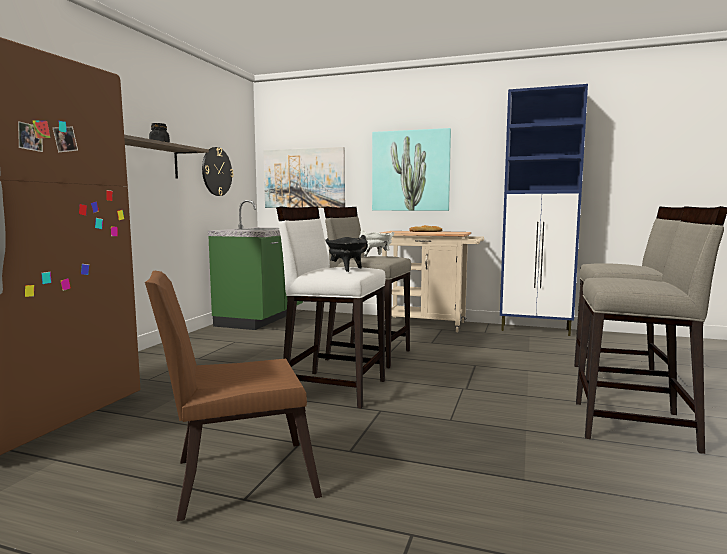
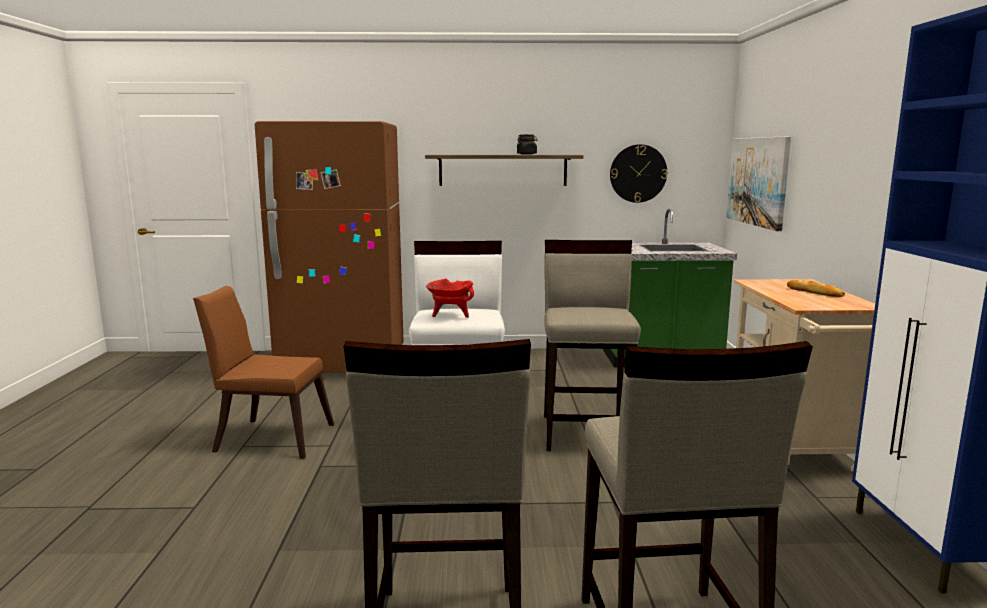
camera: 70 degrees right, 5 degrees up
brown chair [145,271,322,521] -> brown chair turned 45 degrees counterclockwise [193,286,334,459]
black cooking pot [325,235,368,272] -> red cooking pot [426,279,474,318]
white cooking pot [359,230,395,257] -> none
picture [372,128,451,211] -> none

